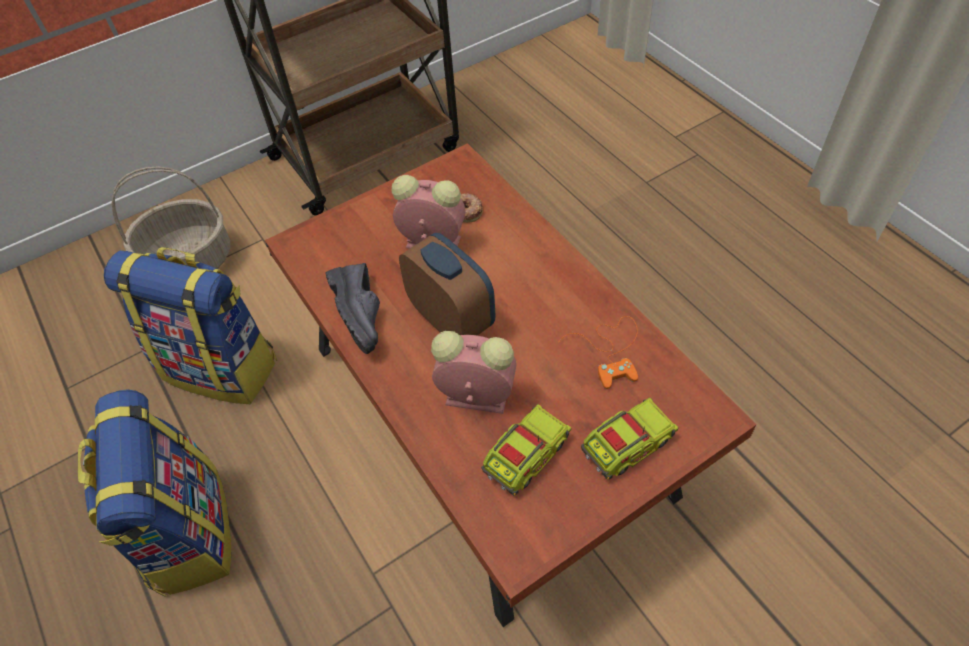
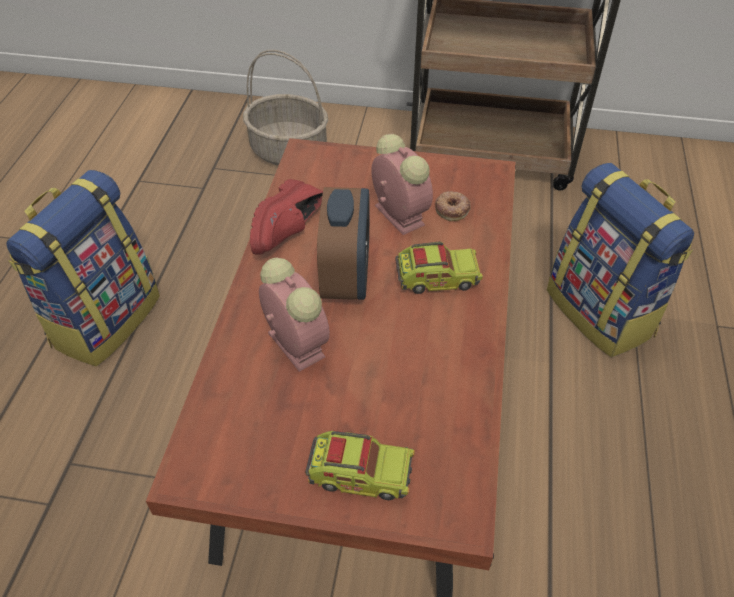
camera: 40 degrees right, 5 degrees down
backpack [104,247,277,404] -> backpack moved to [547,163,694,357]
black shoe [326,263,380,354] -> red shoe [250,179,323,255]
toy truck [481,404,571,495] -> toy truck moved to [395,241,483,294]
orange game controller [558,316,638,389] -> none

